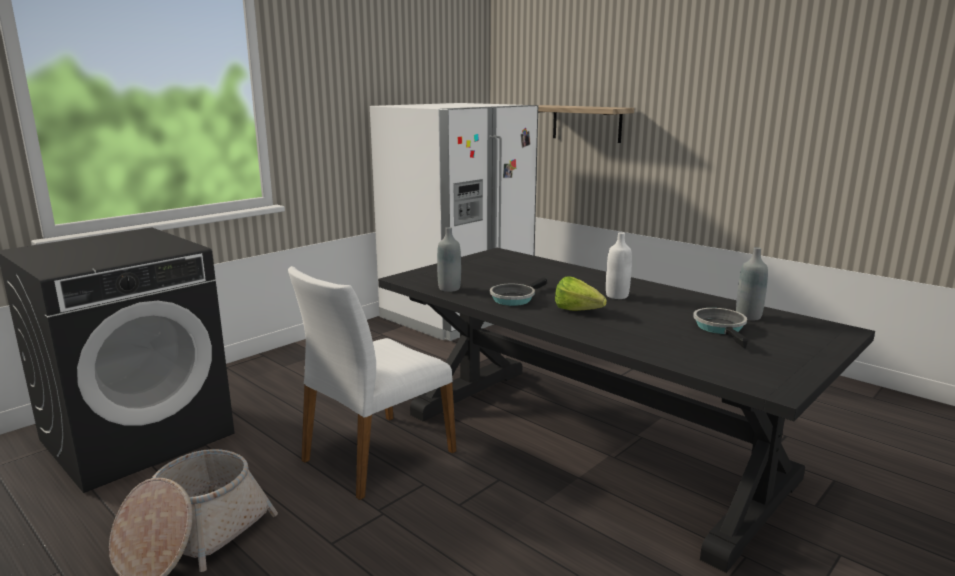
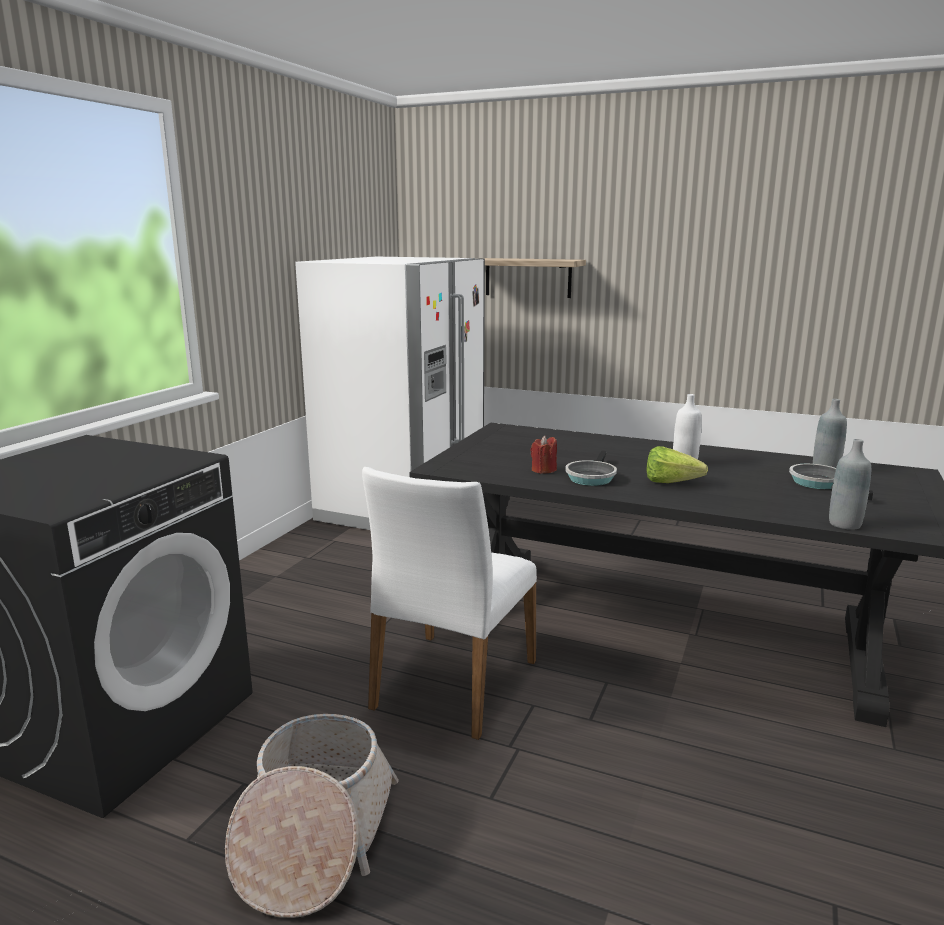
camera: 20 degrees left, 0 degrees up
grey bottle [437,227,461,292] -> grey bottle moved to [829,439,871,530]
none -> red candle [530,436,557,474]

